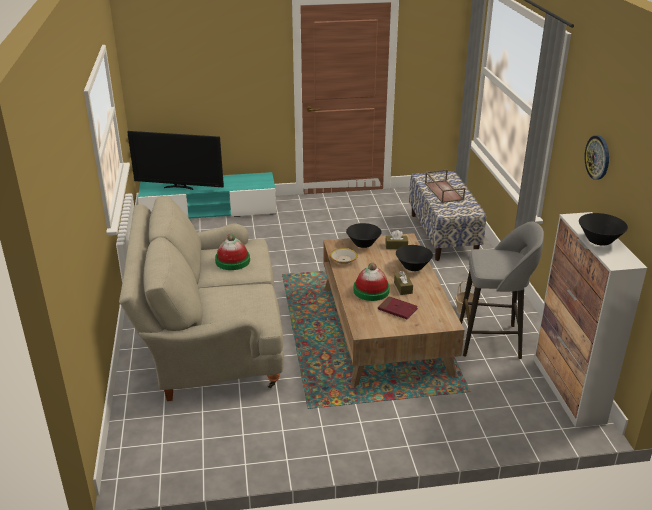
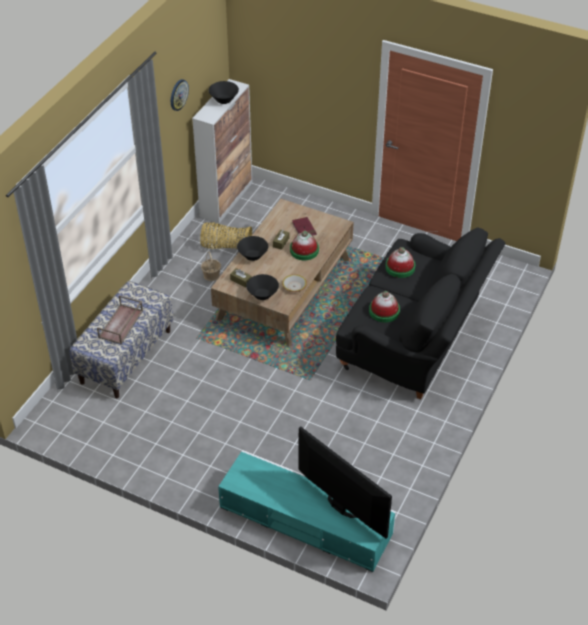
camera: 145 degrees left, 15 degrees up
beige sofa [119,196,284,401] -> black sofa [336,228,506,399]
grey stool [460,221,544,359] -> basket [200,222,252,249]
none -> hat [385,247,415,278]

